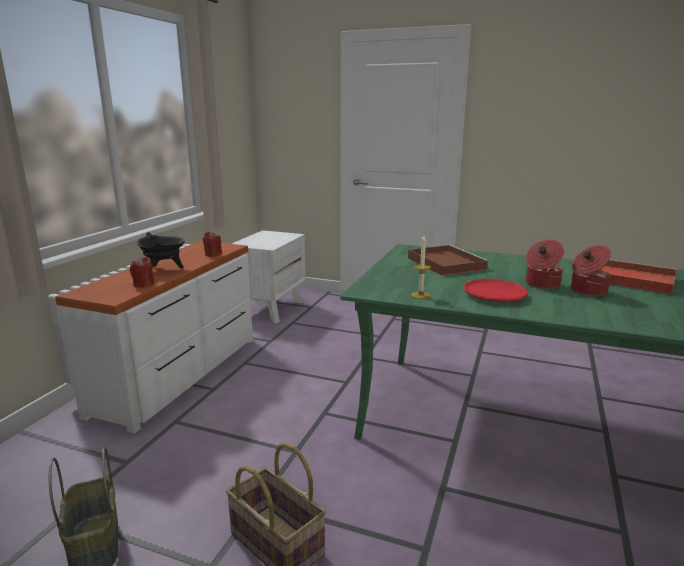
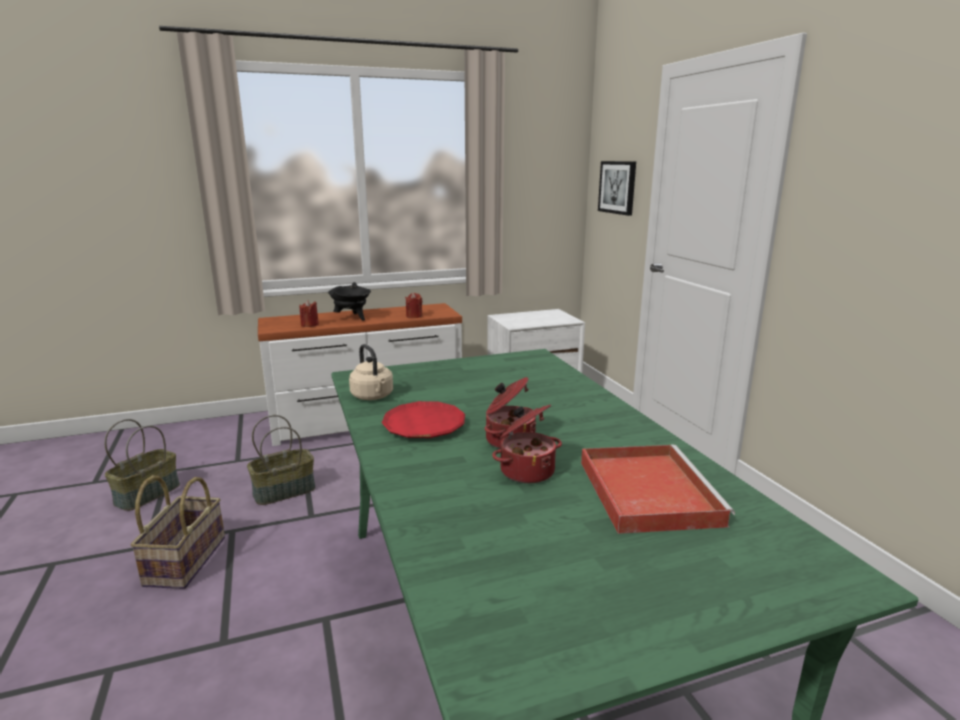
camera: 50 degrees right, 0 degrees up
brown tray [408,245,490,276] -> none
candle [411,235,431,299] -> beige kettle [349,344,393,400]
none -> basket [247,415,315,505]
none -> picture [598,161,636,216]

